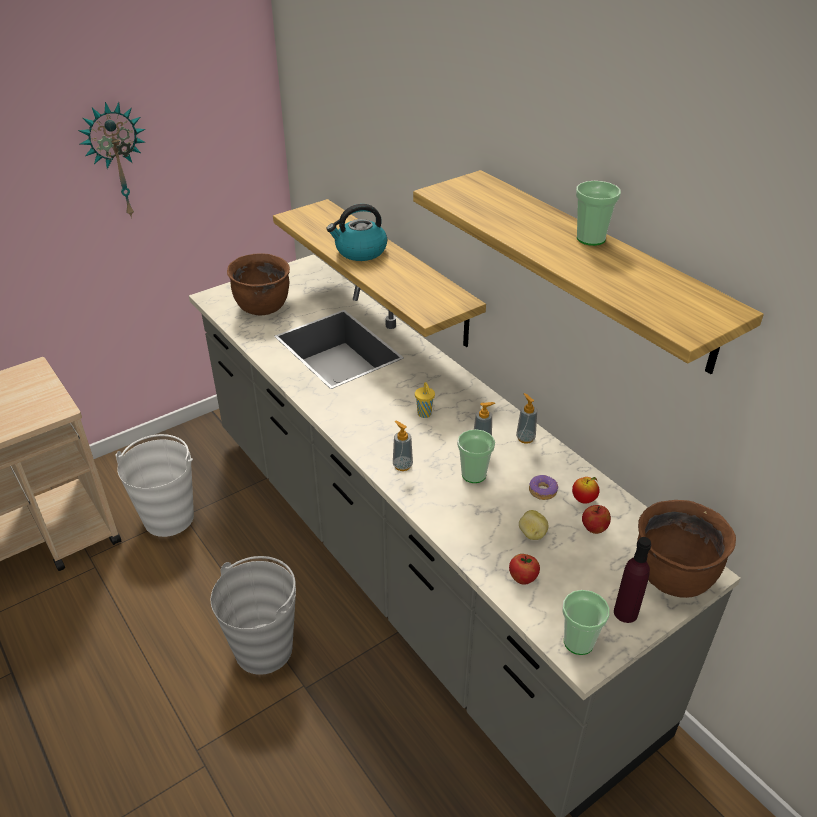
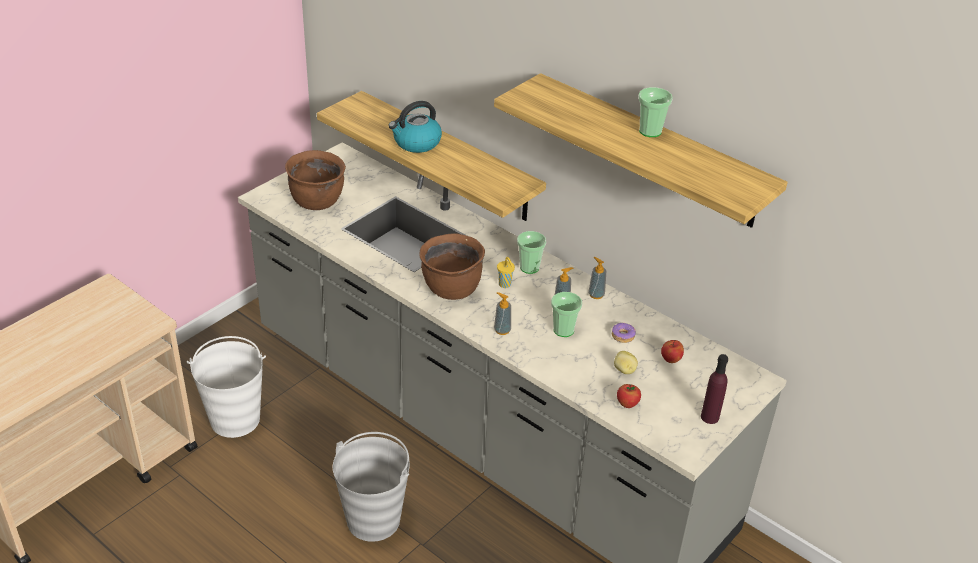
camera: 15 degrees left, 0 degrees up
wall clock [78,102,145,219] -> none
cup [562,590,610,655] -> cup moved to [517,231,546,274]
apple [572,477,600,504] -> none
brown cooking pot [637,500,736,598] -> brown cooking pot moved to [419,233,485,300]

